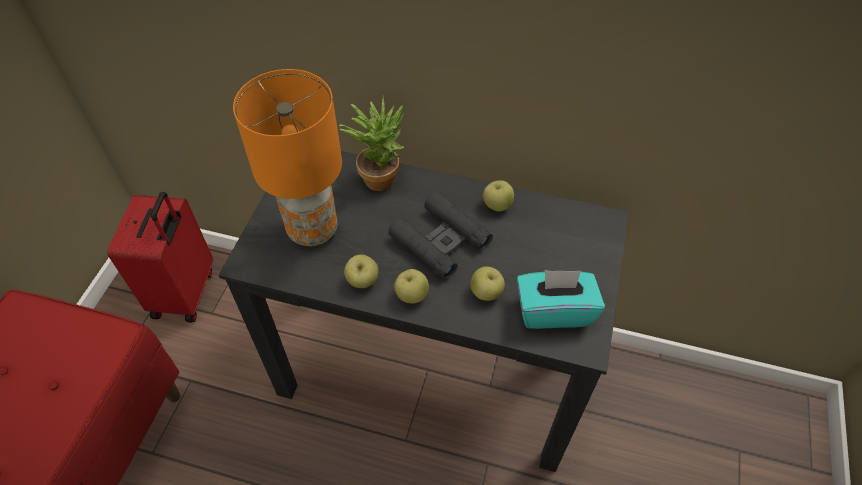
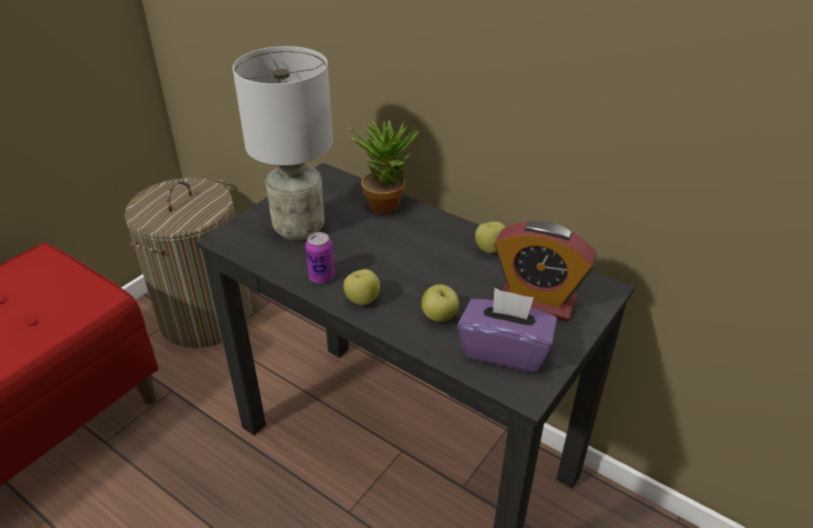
camera: 20 degrees right, 15 degrees down
red suitcase [107,192,213,323] -> laundry basket [124,178,252,348]
orange table lamp [233,69,342,246] -> grey table lamp [233,46,333,241]
apple [344,254,379,288] -> can [305,232,334,283]
black binoculars [388,191,493,279] -> none
turquoise tissue box [517,270,605,329] -> purple tissue box [457,288,557,373]
none -> alarm clock [495,221,597,322]

